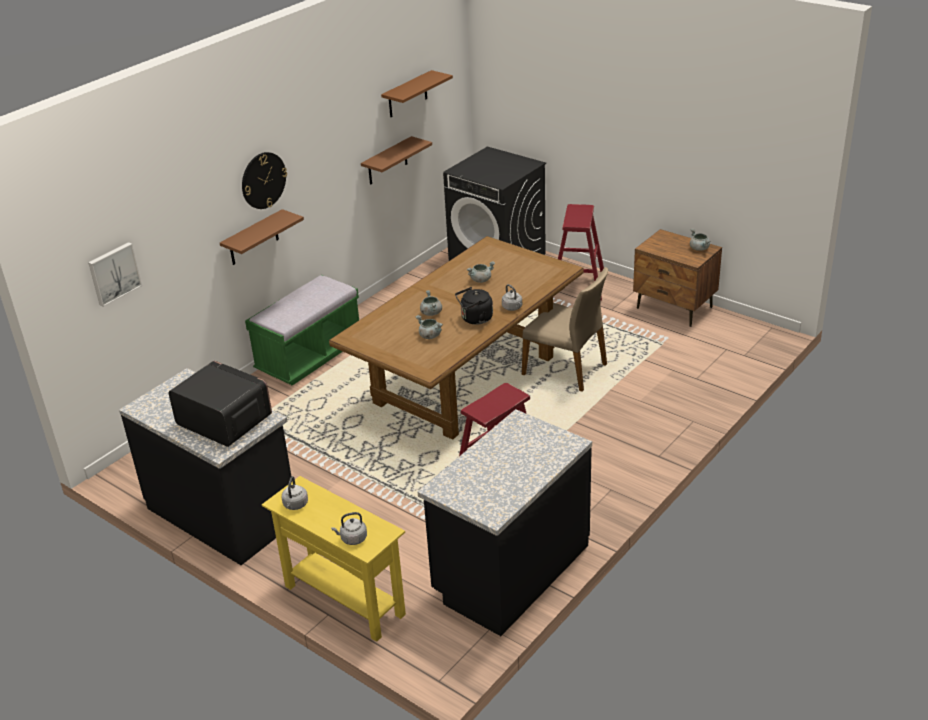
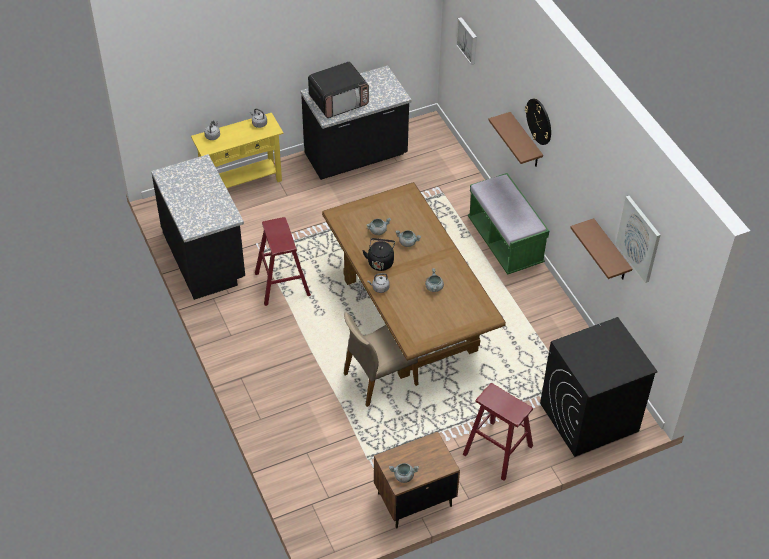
camera: 115 degrees right, 15 degrees up
brown shelf [381,70,453,117] -> picture [616,196,660,283]

